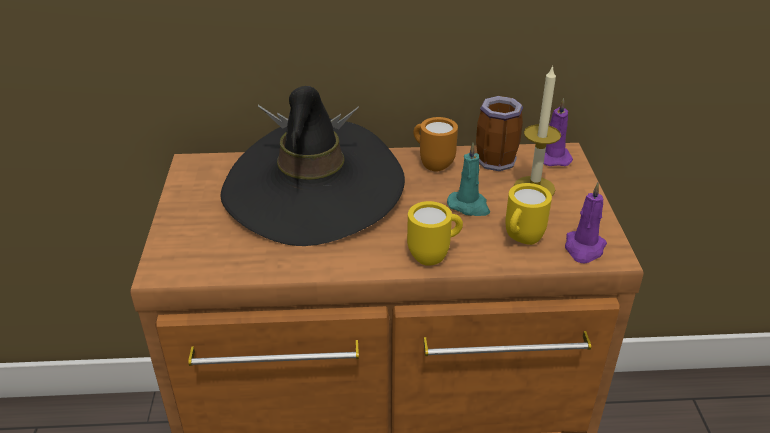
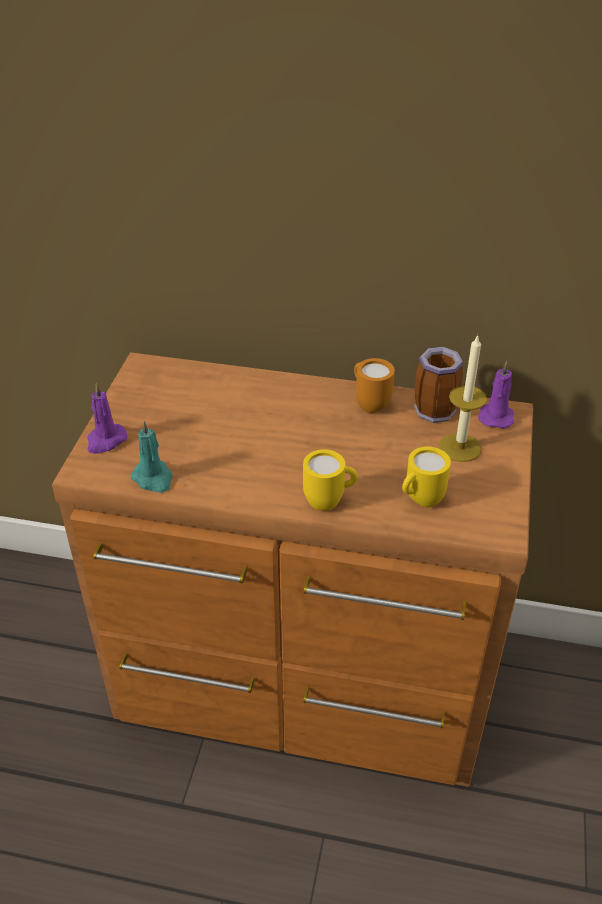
camera: 15 degrees right, 5 degrees up
black hat [221,86,405,246] -> none
turquoise candle [447,143,490,216] -> turquoise candle moved to [131,420,173,493]
purple candle [565,182,607,263] -> purple candle moved to [87,383,128,454]

